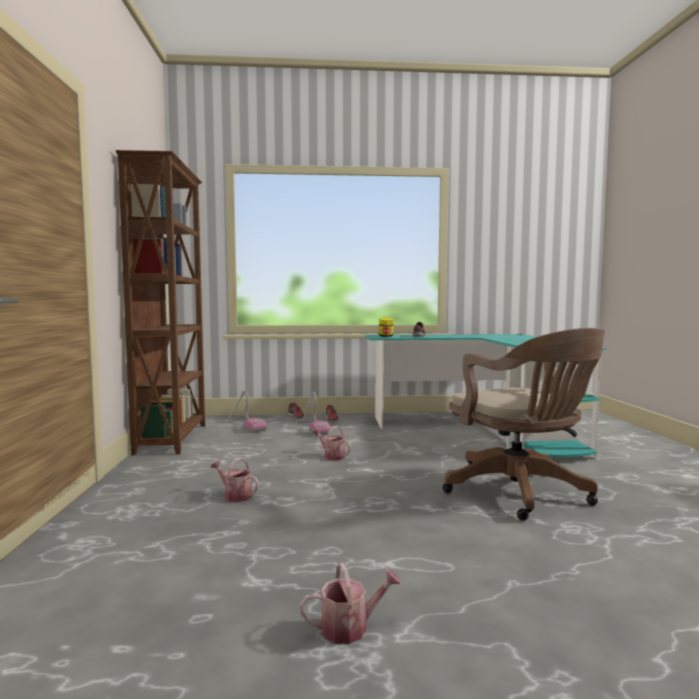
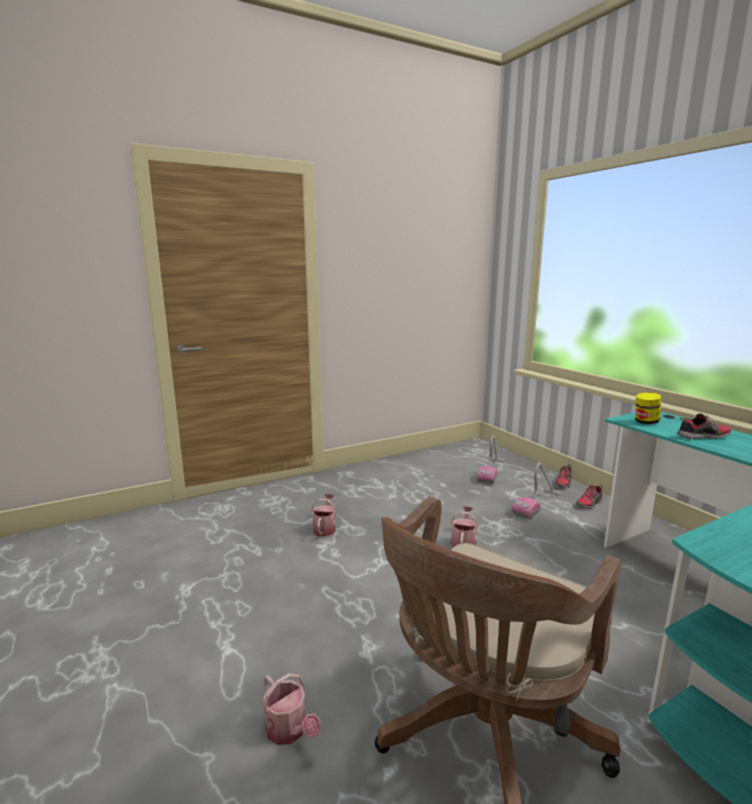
camera: 65 degrees right, 10 degrees up
brown bookcase [116,150,205,455] -> none
watering can [300,563,402,644] -> watering can moved to [263,673,321,745]

